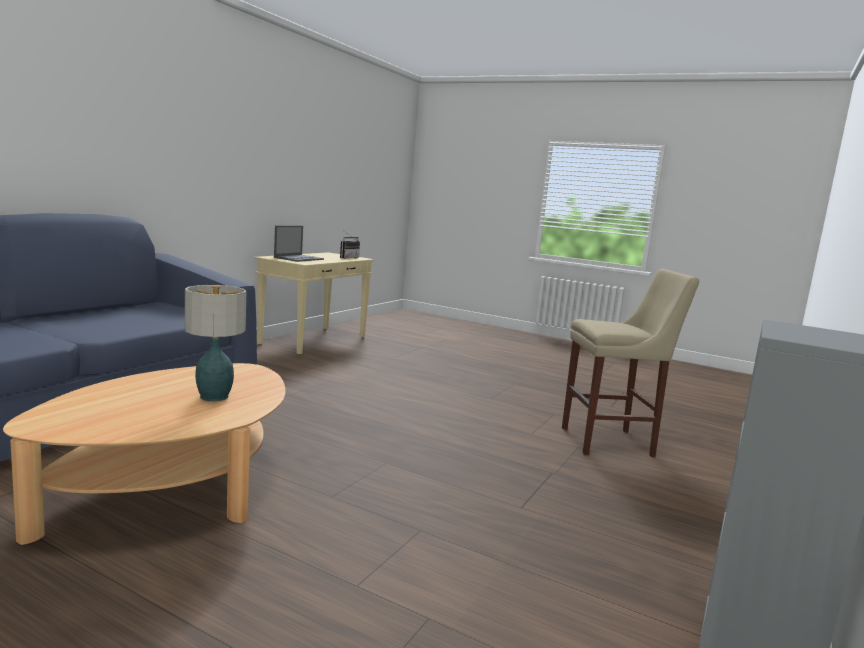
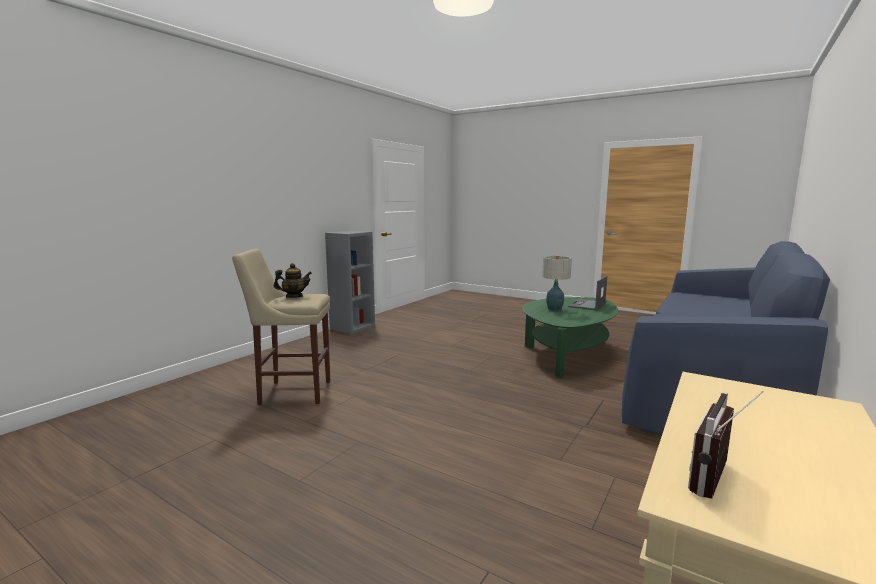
camera: 175 degrees left, 0 degrees up
beige coffee table [3,363,286,545] -> green coffee table [522,297,618,377]
laptop [274,226,324,262] -> laptop moved to [568,276,607,311]
none -> teapot [274,263,312,298]

